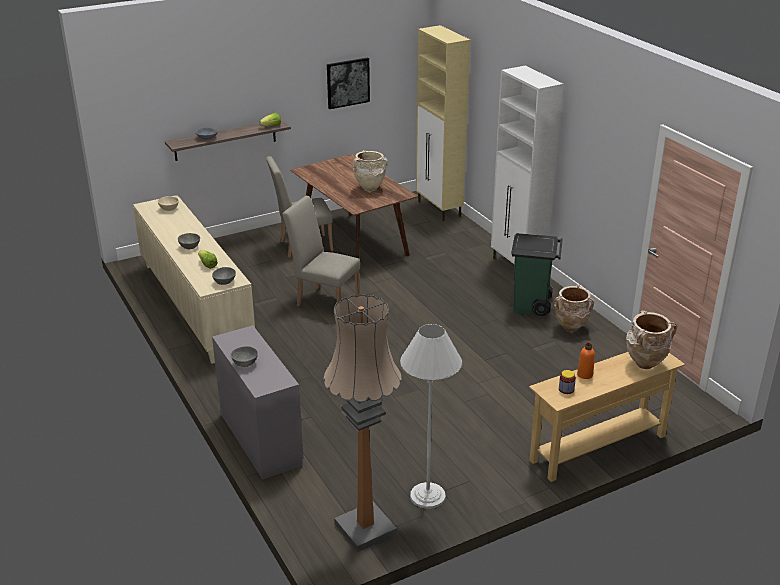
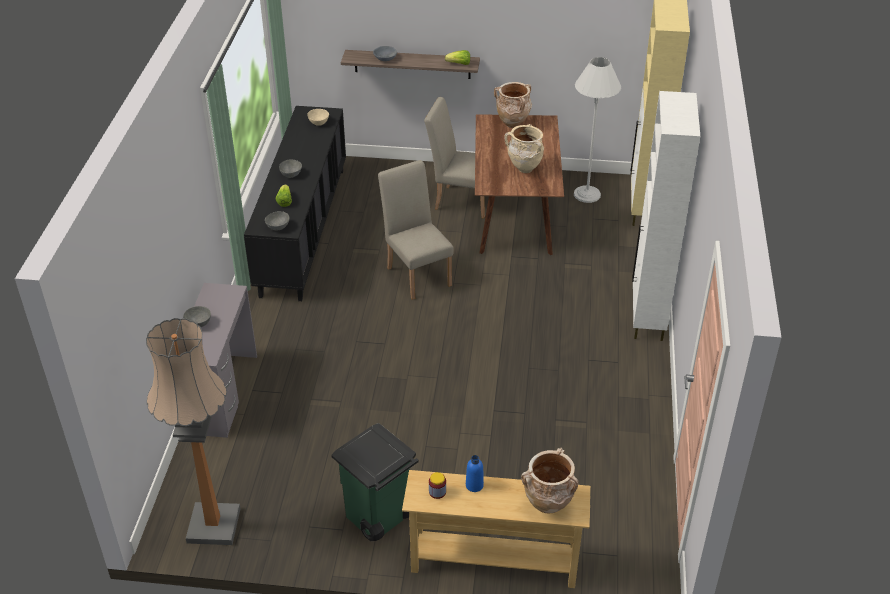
camera: 35 degrees right, 10 degrees up
beige cabinet [133,195,255,364] -> black cabinet [244,106,346,301]
picture [327,57,370,109] -> none
white floor lamp [400,324,462,509] -> white floor lamp moved to [574,57,621,203]
green trash can [511,233,563,316] -> green trash can moved to [331,423,419,541]
beige vase [554,285,594,332] -> beige vase moved to [494,82,532,128]
orange bottle [577,343,595,379] -> blue bottle [466,455,484,492]

